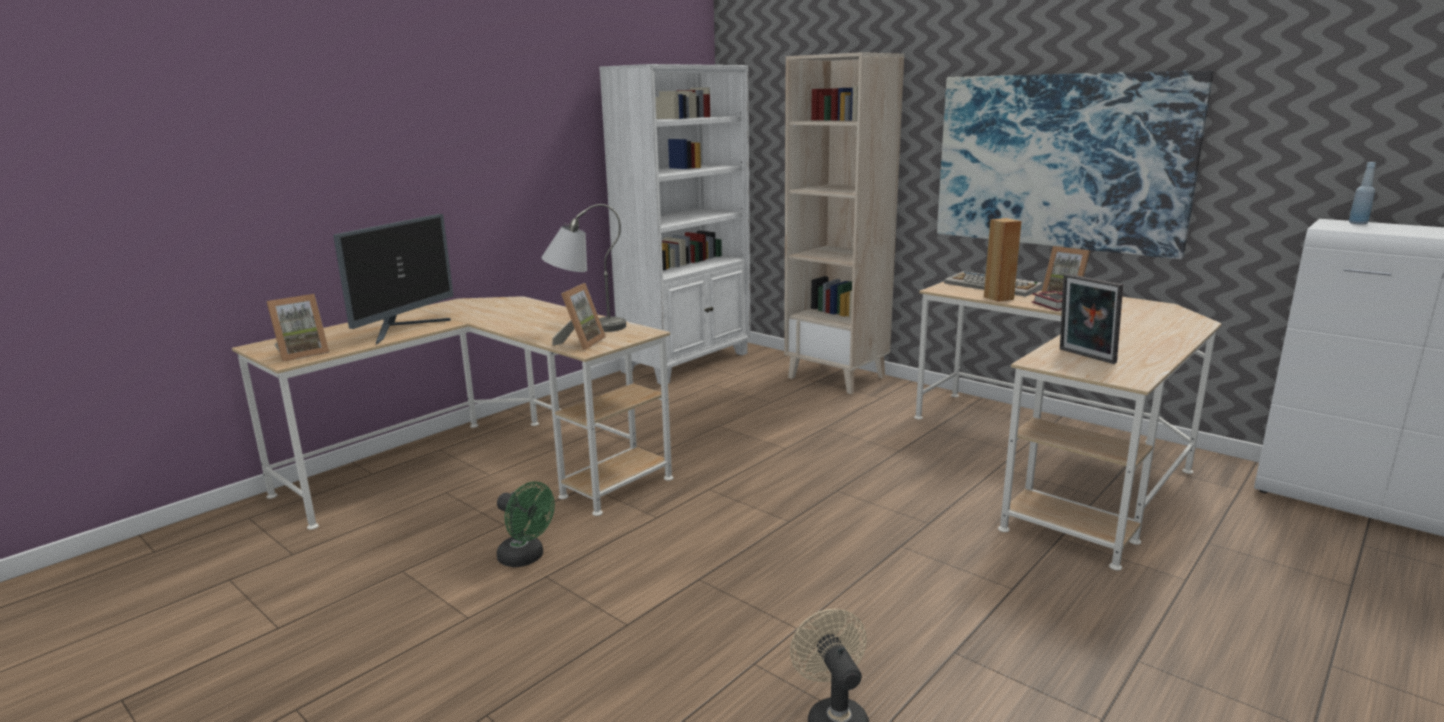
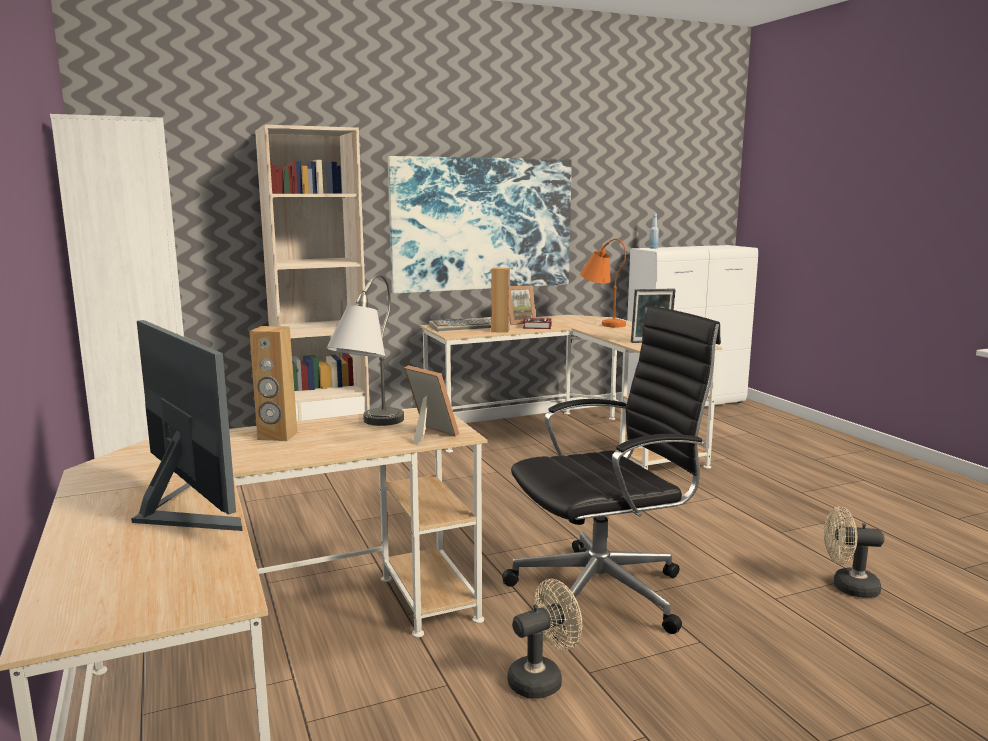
camera: 65 degrees left, 5 degrees down
picture frame [267,294,329,362] -> none
green fan [497,481,555,568] -> beige fan [508,579,582,699]
none -> brown speaker [249,326,297,441]
none -> black office chair [502,305,721,639]
none -> orange table lamp [580,239,626,327]

